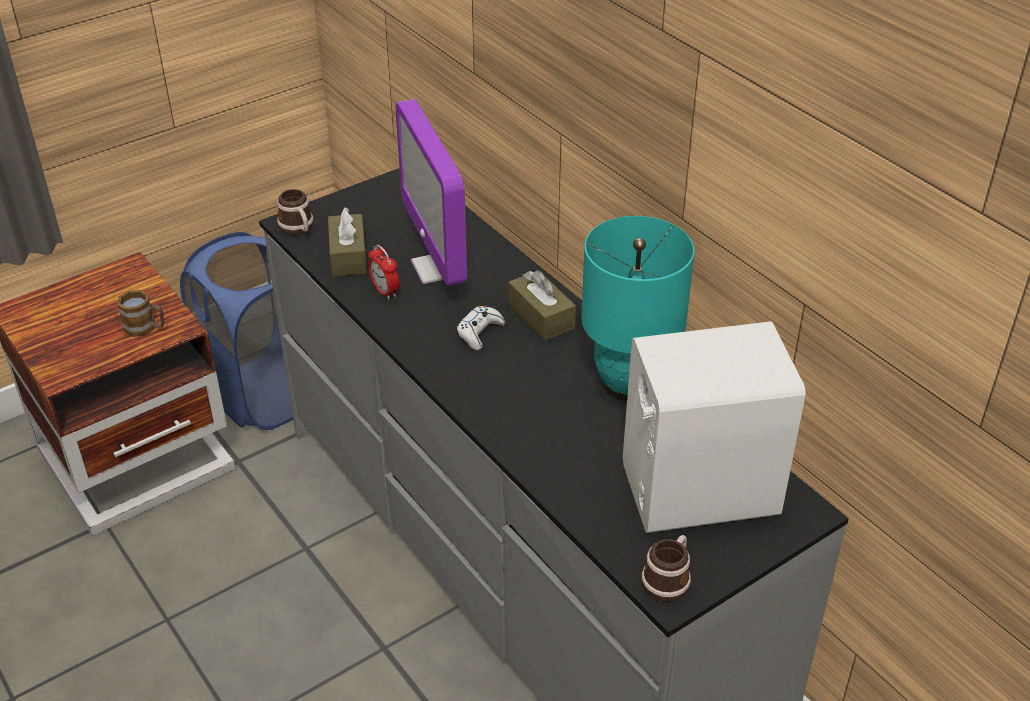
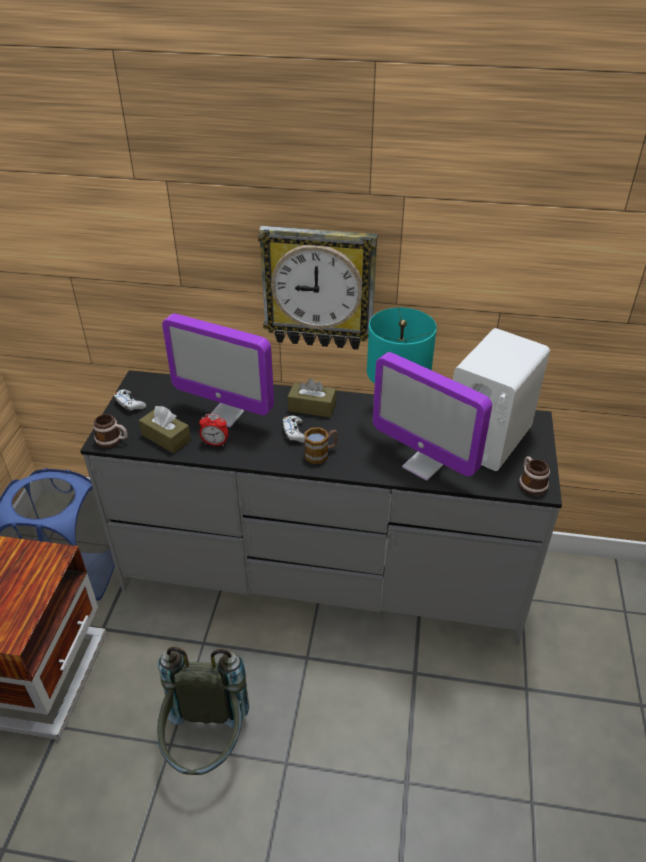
camera: 45 degrees left, 0 degrees up
mug [117,290,165,337] -> mug moved to [304,427,338,464]
none -> white game controller [114,390,146,412]
none -> grey backpack [157,647,249,775]
none -> wall clock [258,226,377,350]
none -> monitor [373,352,492,481]

